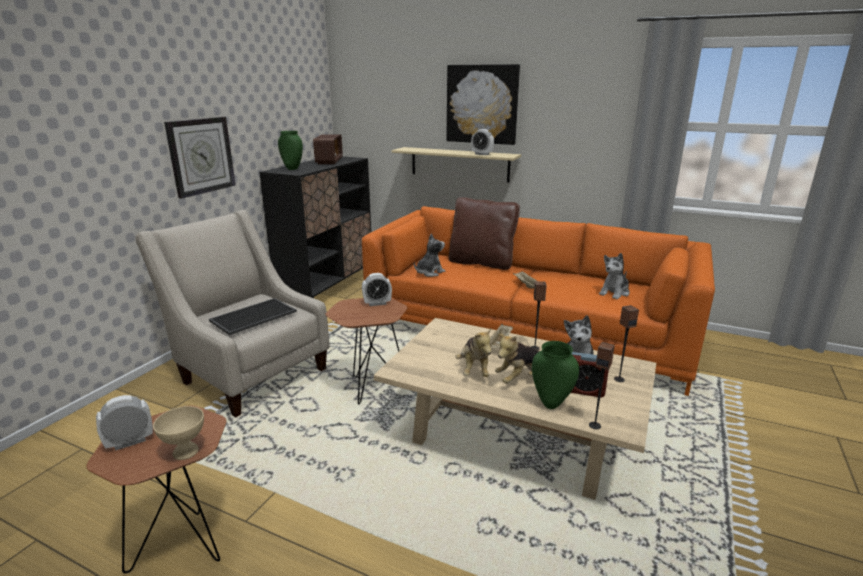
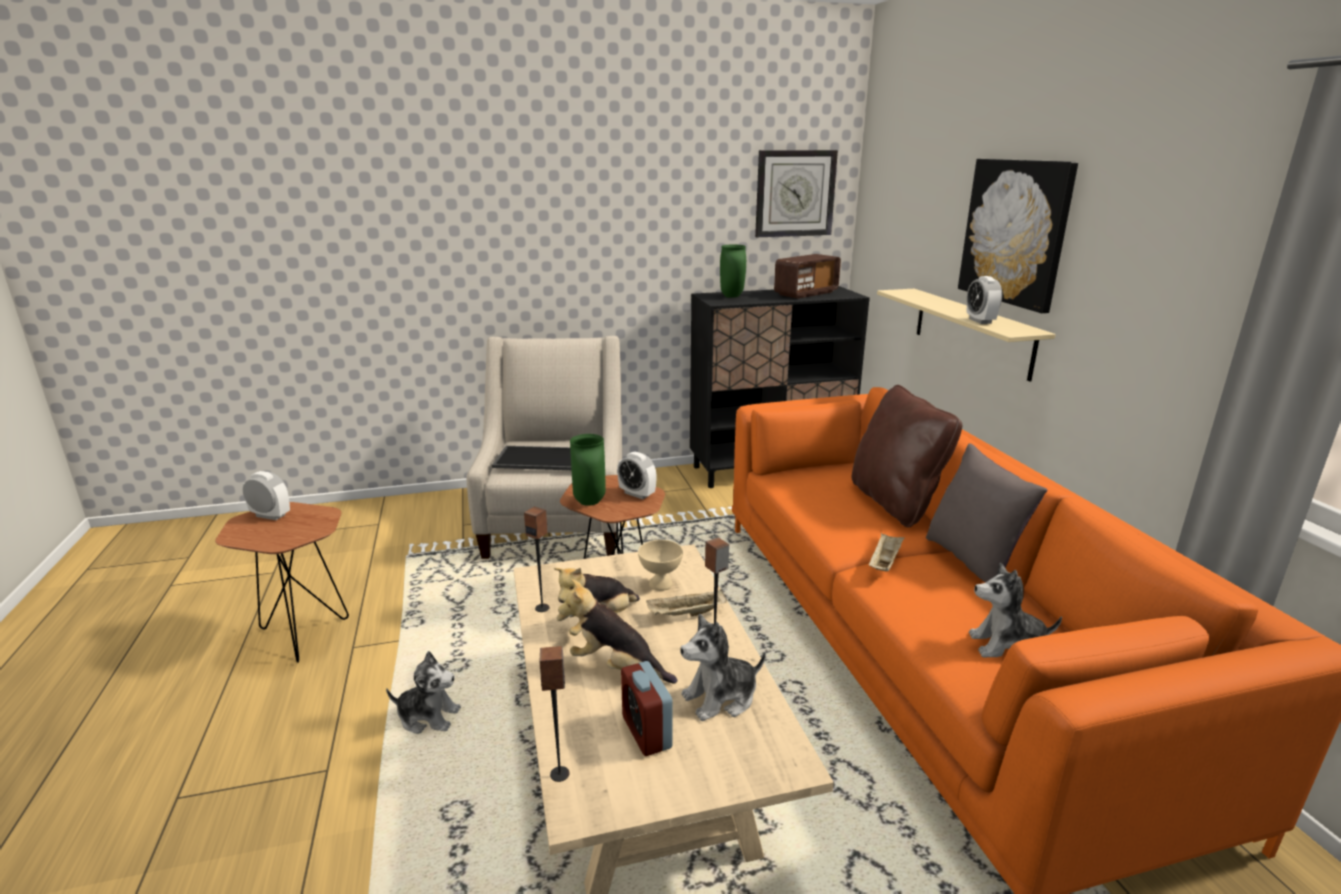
camera: 50 degrees right, 0 degrees up
beige bowl [153,406,204,460] -> beige bowl moved to [638,540,683,591]
wall clock [164,117,236,199] -> wall clock moved to [755,150,838,237]
plush toy [414,234,446,277] -> plush toy moved to [386,651,461,734]
green vase [532,341,579,409] -> green vase moved to [570,434,606,506]
speaker [614,305,639,382] -> speaker moved to [524,507,550,612]
none -> grey pillow [926,443,1048,583]

